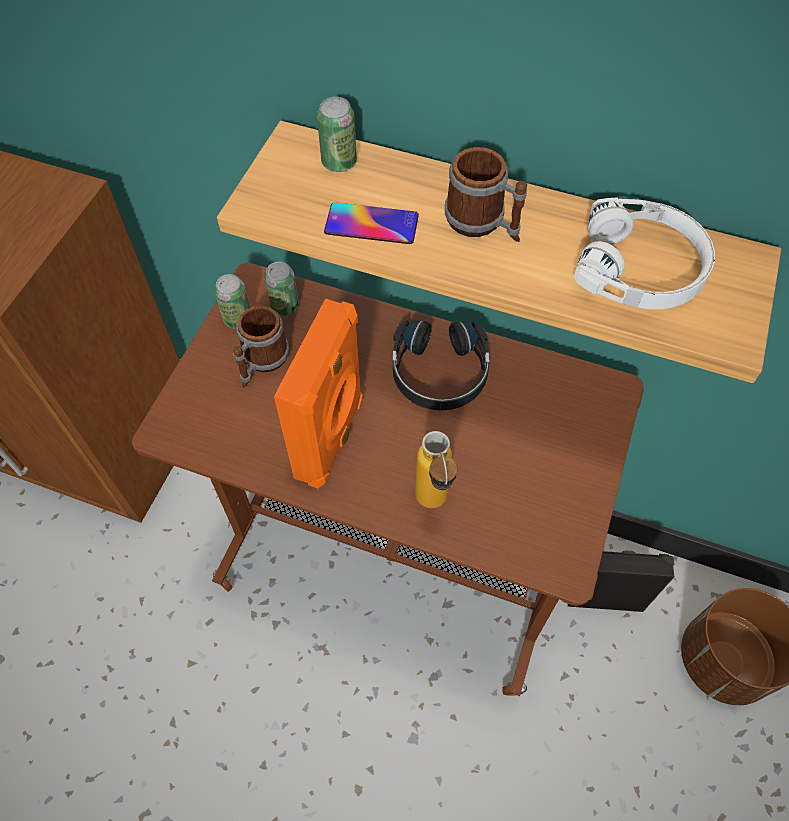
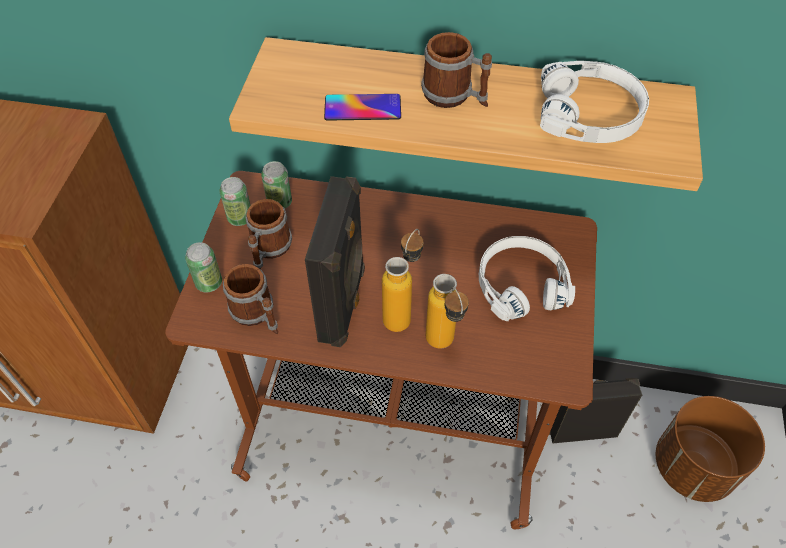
camera: 10 degrees left, 5 degrees down
orange speaker [274,298,363,488] -> black speaker [305,176,365,347]
can [317,97,357,172] -> can moved to [185,242,222,293]
black headphones [393,320,489,411] -> none
none -> mug [223,264,278,334]
none -> bottle [382,229,423,332]
none -> white headphones [479,236,575,321]

